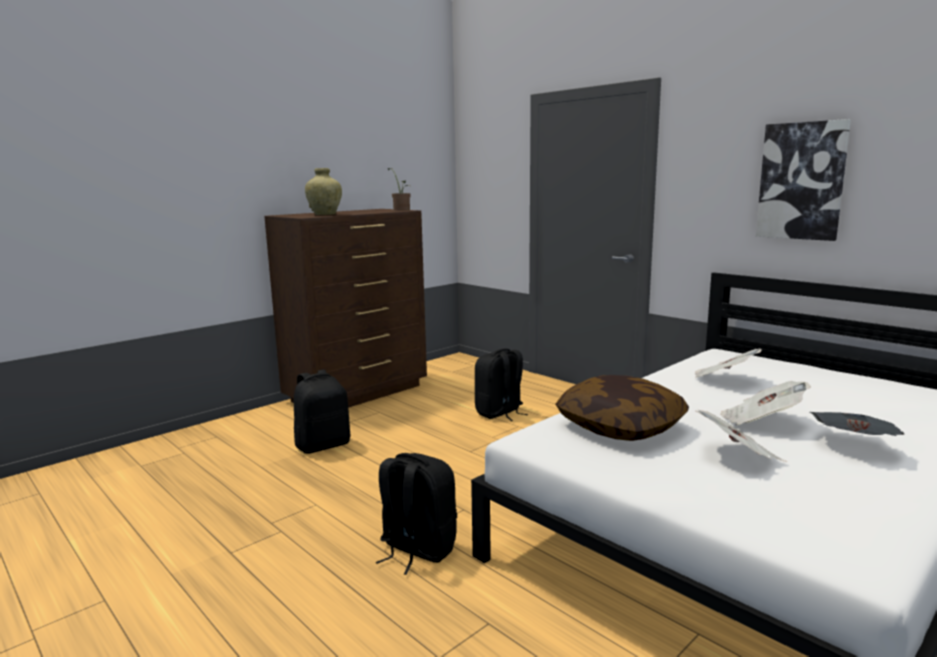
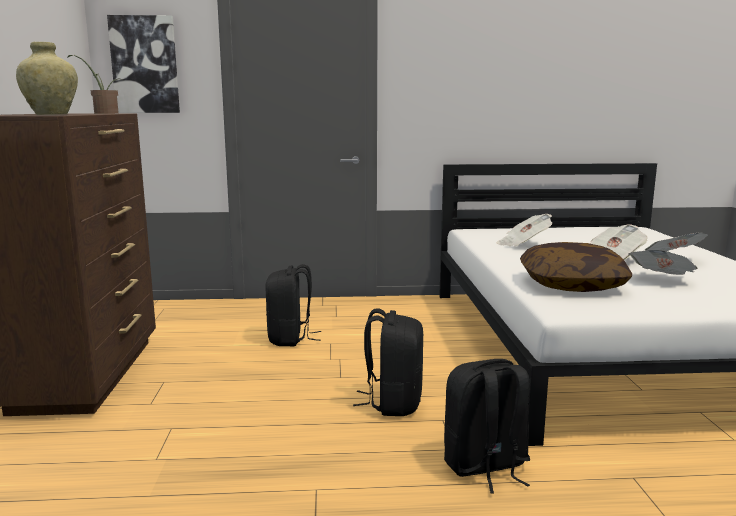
camera: 50 degrees left, 0 degrees up
black backpack [294,369,351,454] -> black backpack moved to [353,309,423,416]
picture [756,119,851,241] -> picture moved to [107,15,180,113]

